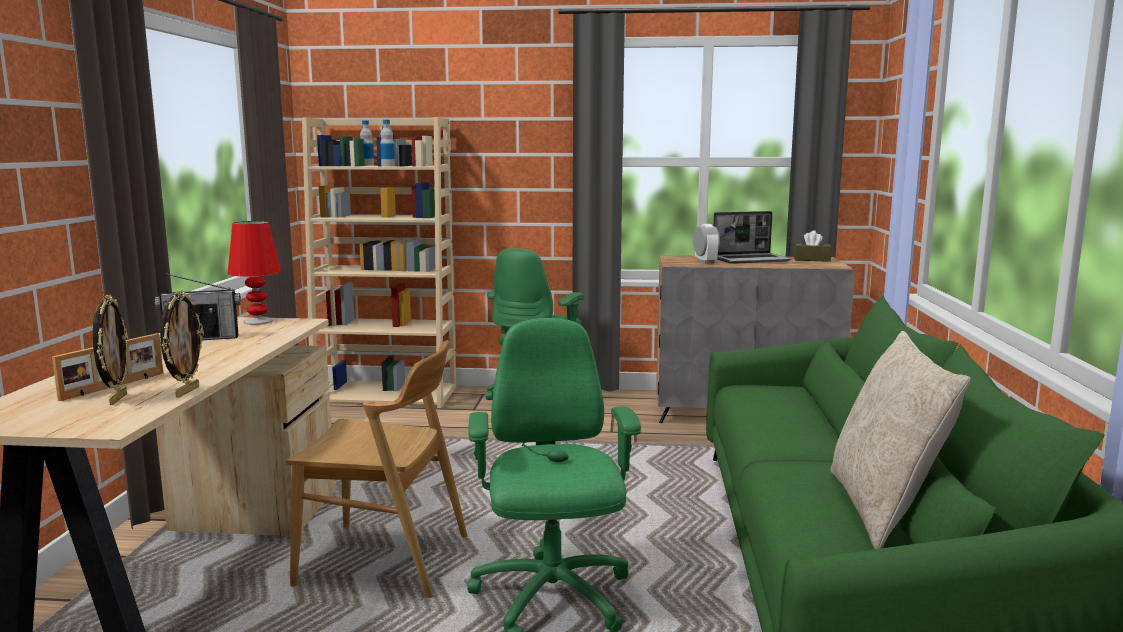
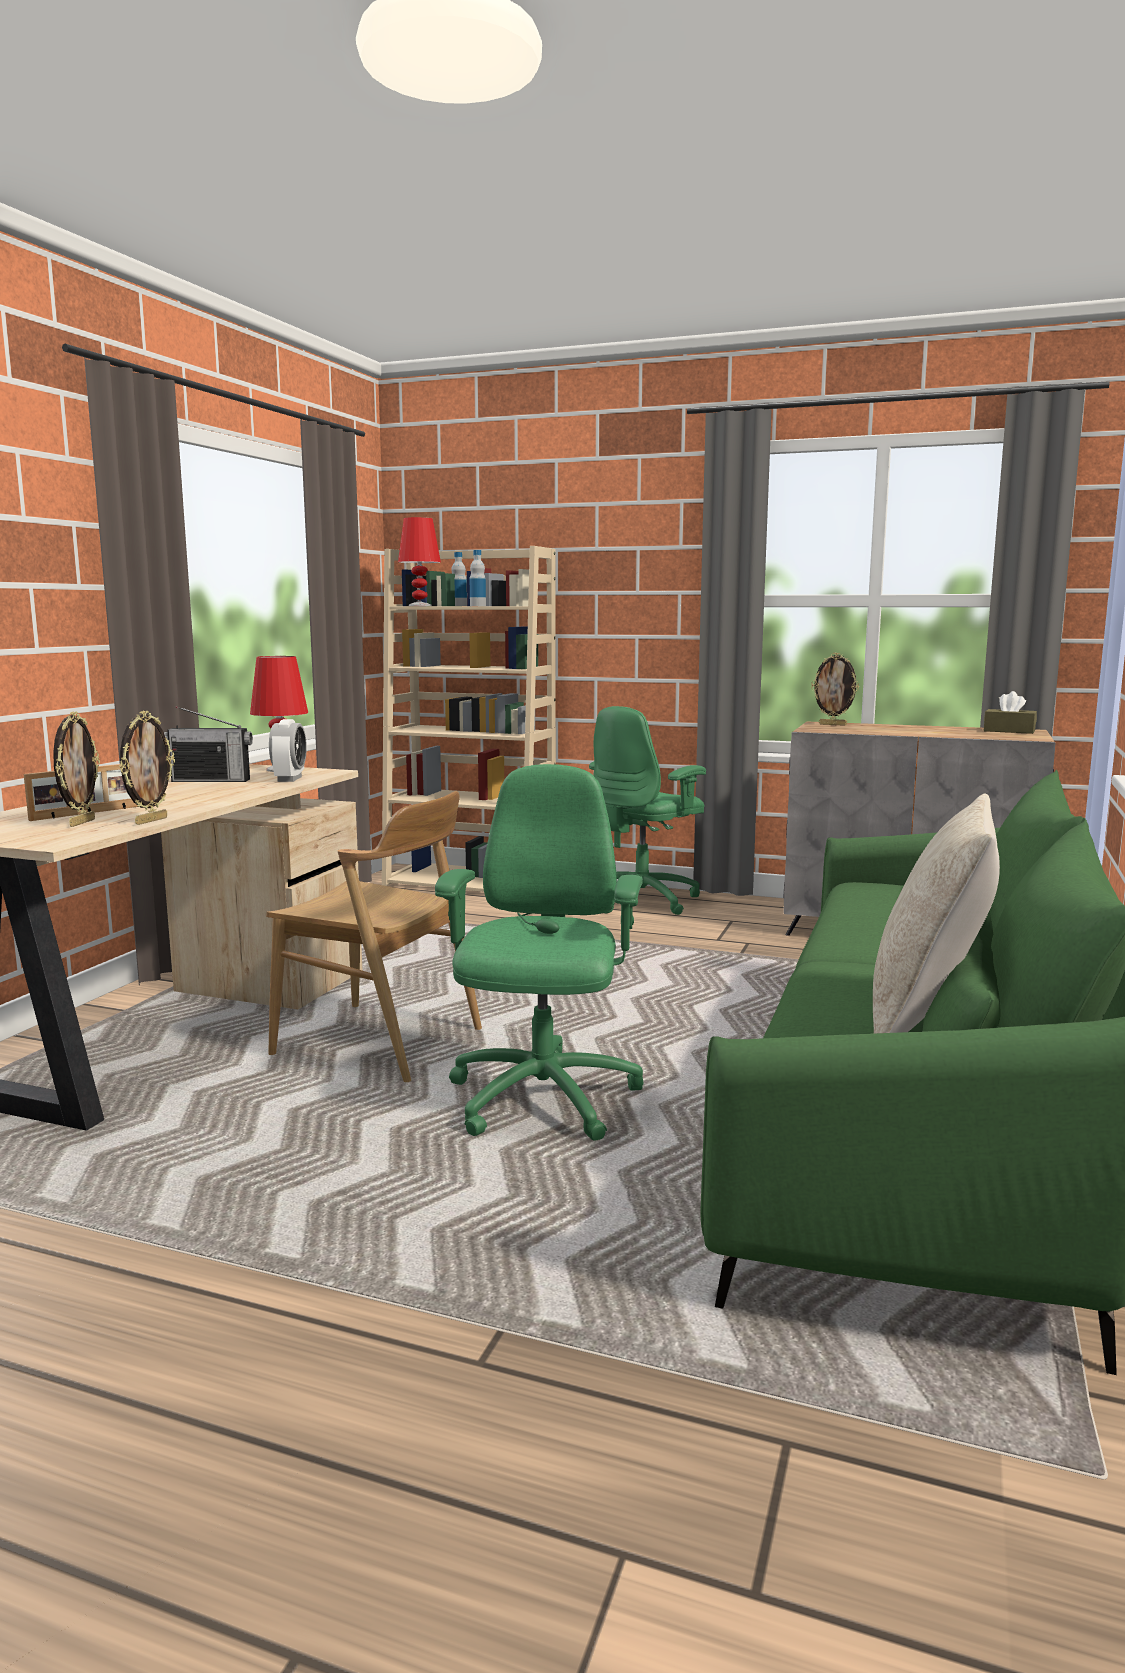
camera: 15 degrees right, 0 degrees up
alarm clock [694,224,720,264] -> alarm clock moved to [269,719,307,782]
laptop [713,211,791,264] -> none
none -> red table lamp [398,517,441,606]
none -> picture frame [811,653,859,726]

